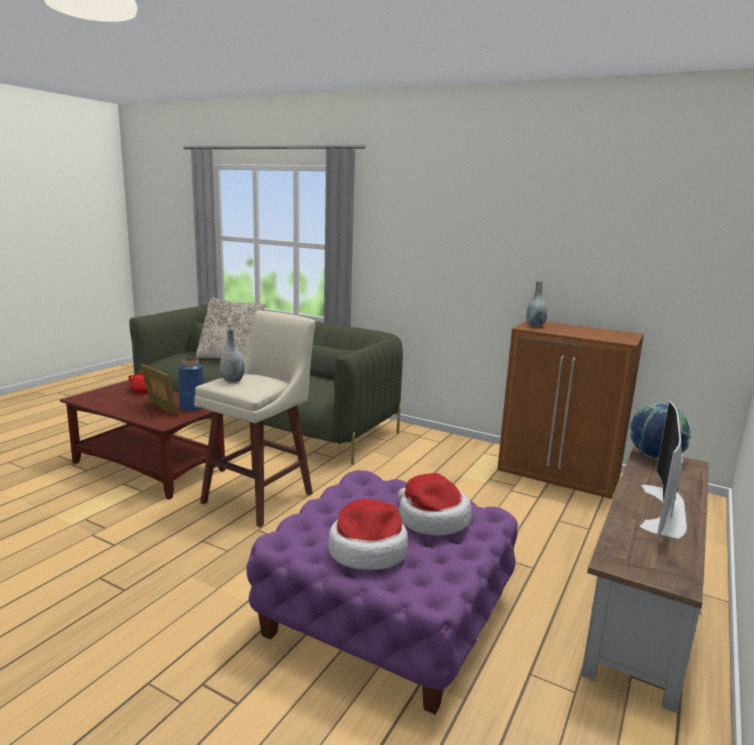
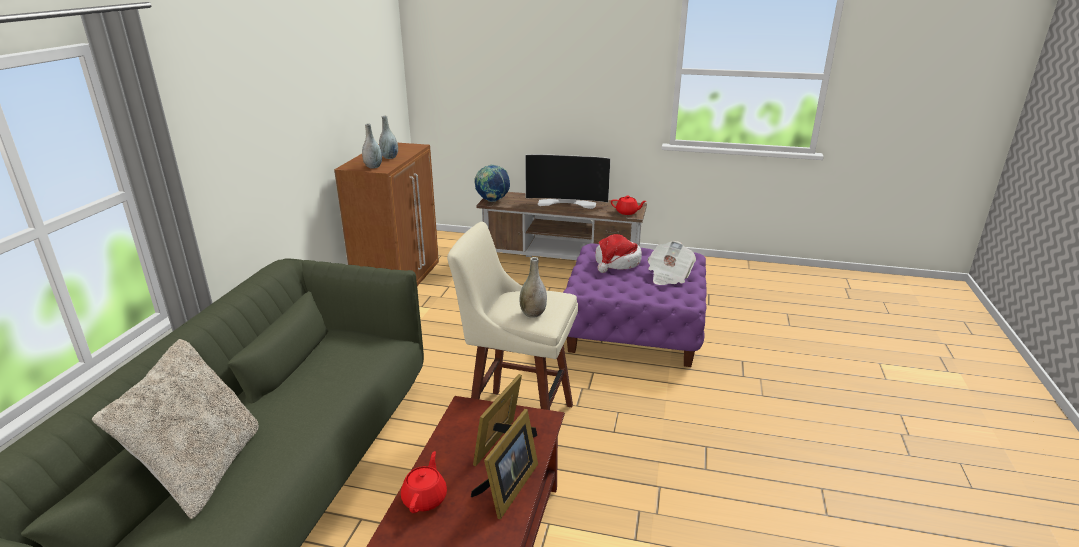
camera: 105 degrees left, 10 degrees up
blue vase [178,357,204,411] -> none
hat [328,499,408,570] -> newspaper [648,241,696,285]
none -> grey vase [379,116,398,159]
none -> picture frame [471,409,538,519]
none -> red teapot [611,196,646,215]

